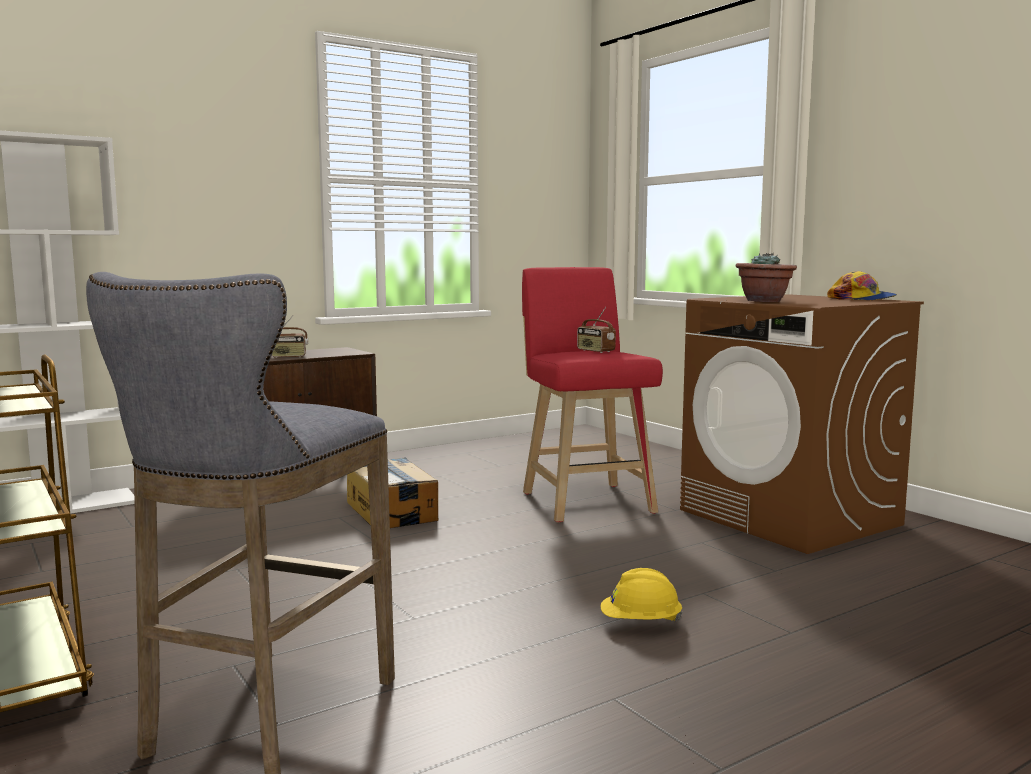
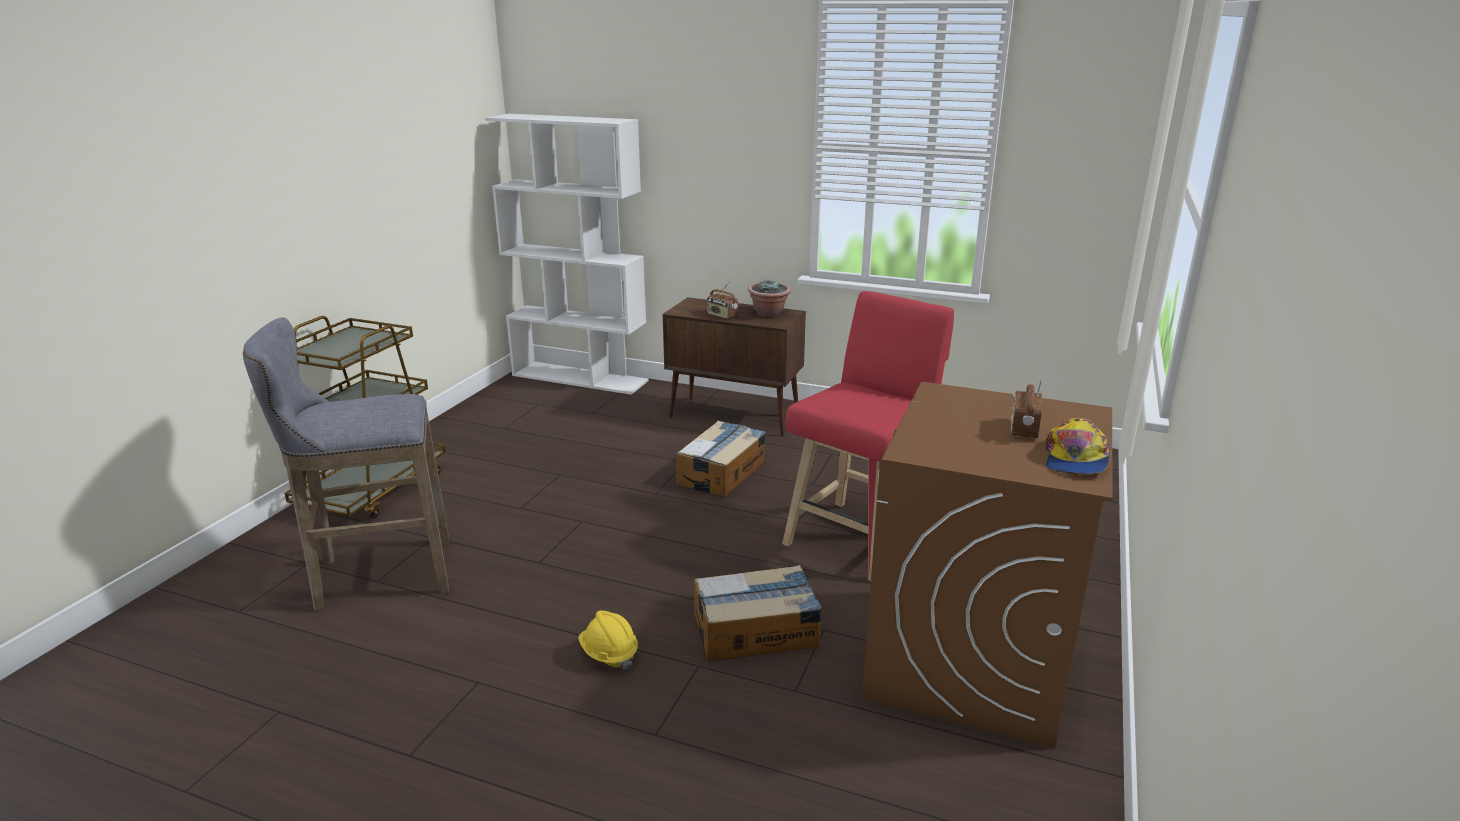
camera: 55 degrees right, 15 degrees up
radio [577,307,616,353] -> radio moved to [1011,378,1042,438]
potted plant [736,253,797,302] -> potted plant moved to [748,279,791,317]
none -> cardboard box [694,565,822,661]

